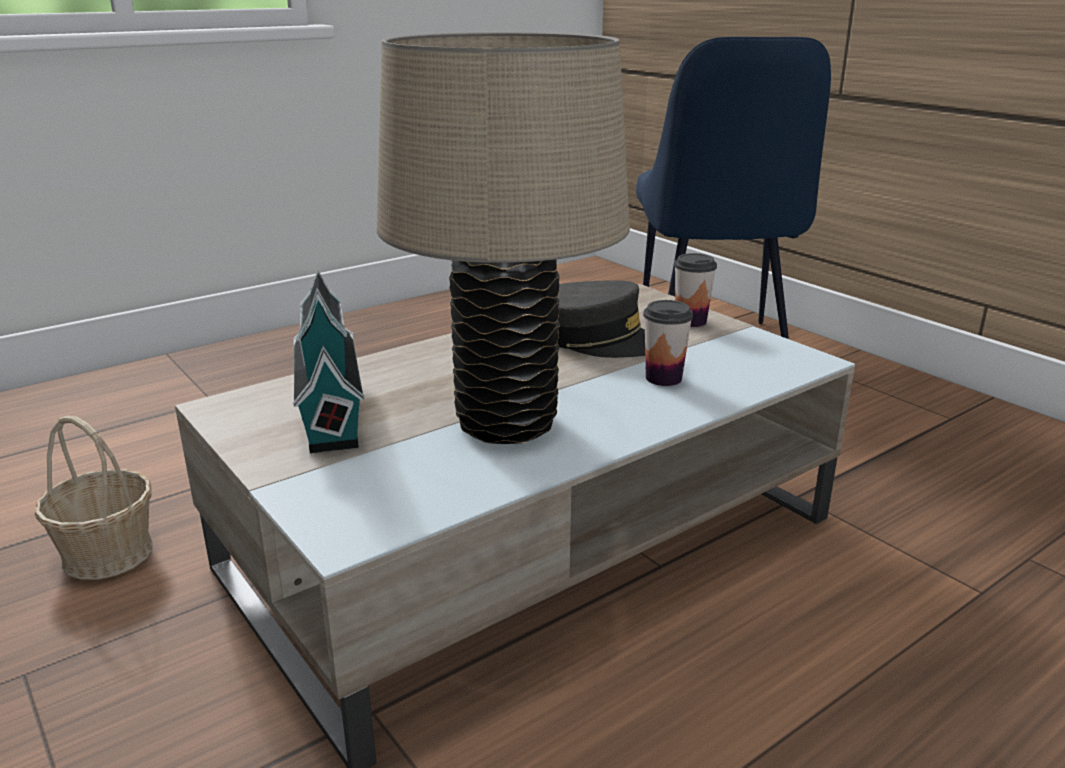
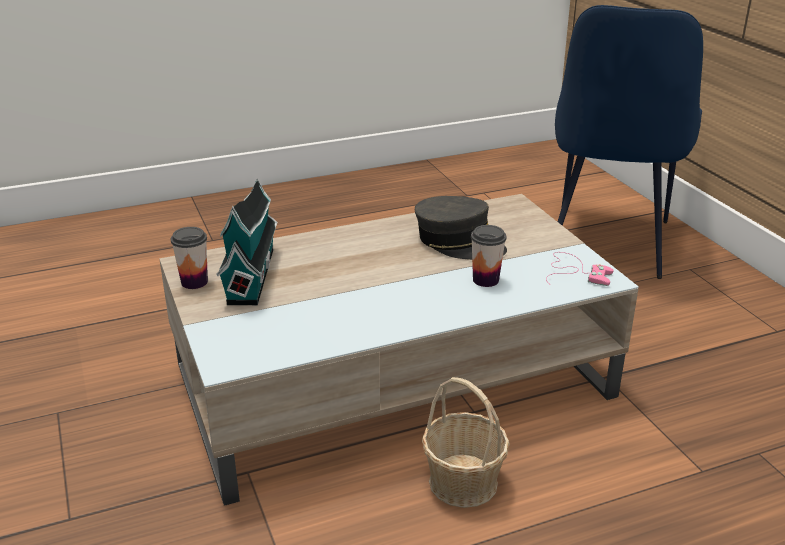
camera: 15 degrees right, 5 degrees up
basket [35,416,153,580] -> basket moved to [422,377,510,508]
beige table lamp [377,32,630,444] -> none
cup [674,253,717,327] -> cup moved to [171,227,208,289]
none -> pink game controller [546,252,614,286]

